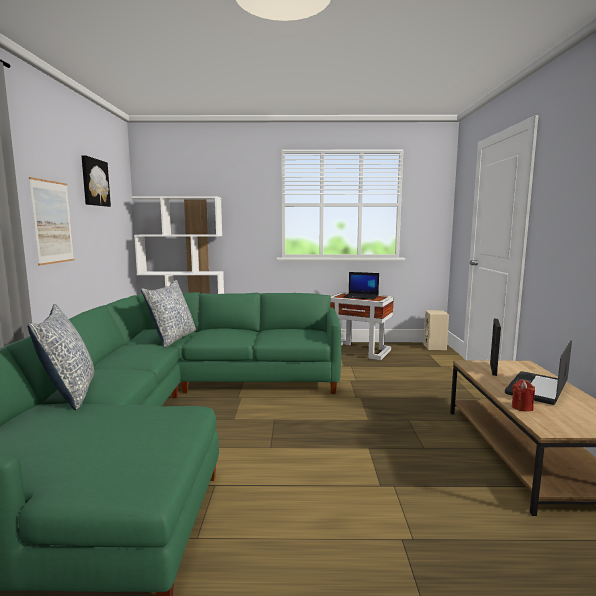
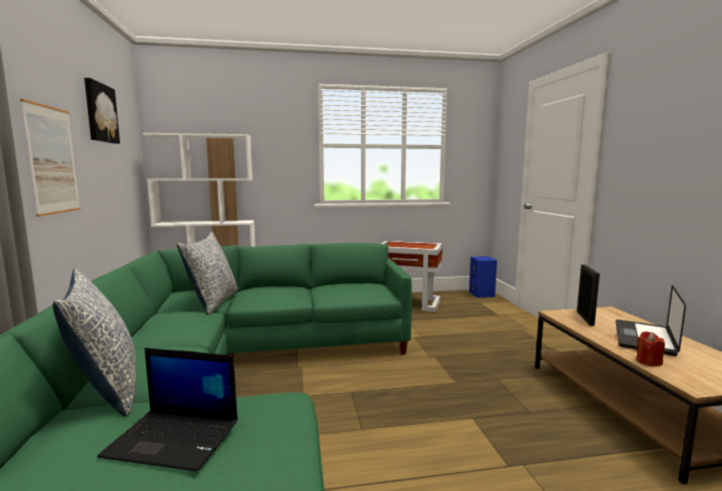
camera: 10 degrees left, 0 degrees up
laptop [344,272,379,300] -> laptop moved to [97,348,238,472]
beige speaker [424,310,449,350] -> blue speaker [469,256,497,298]

